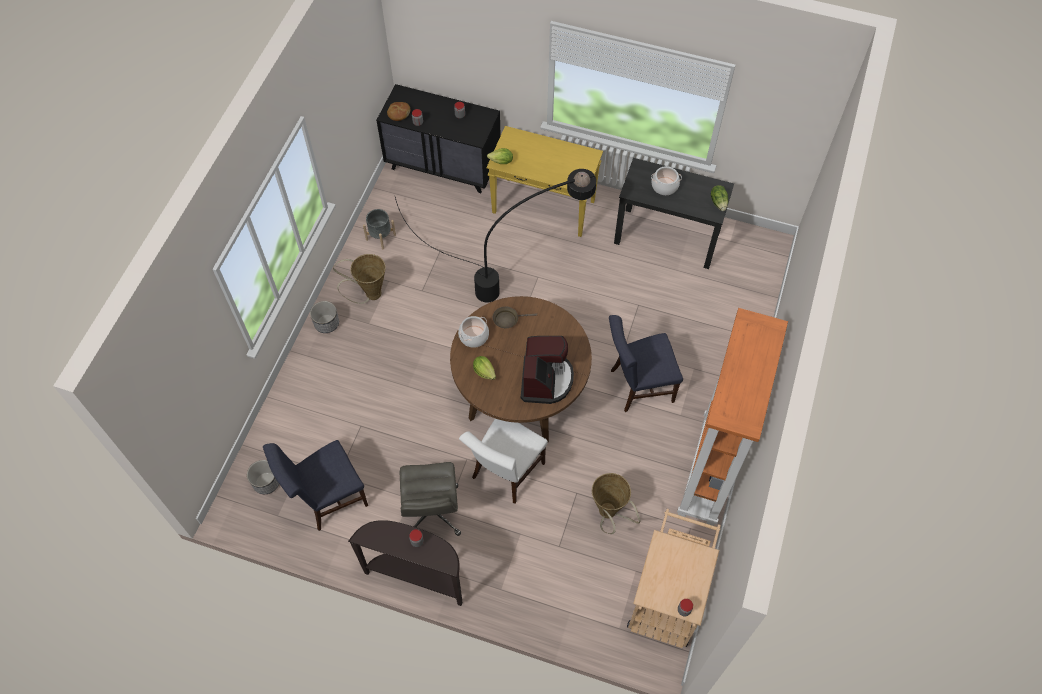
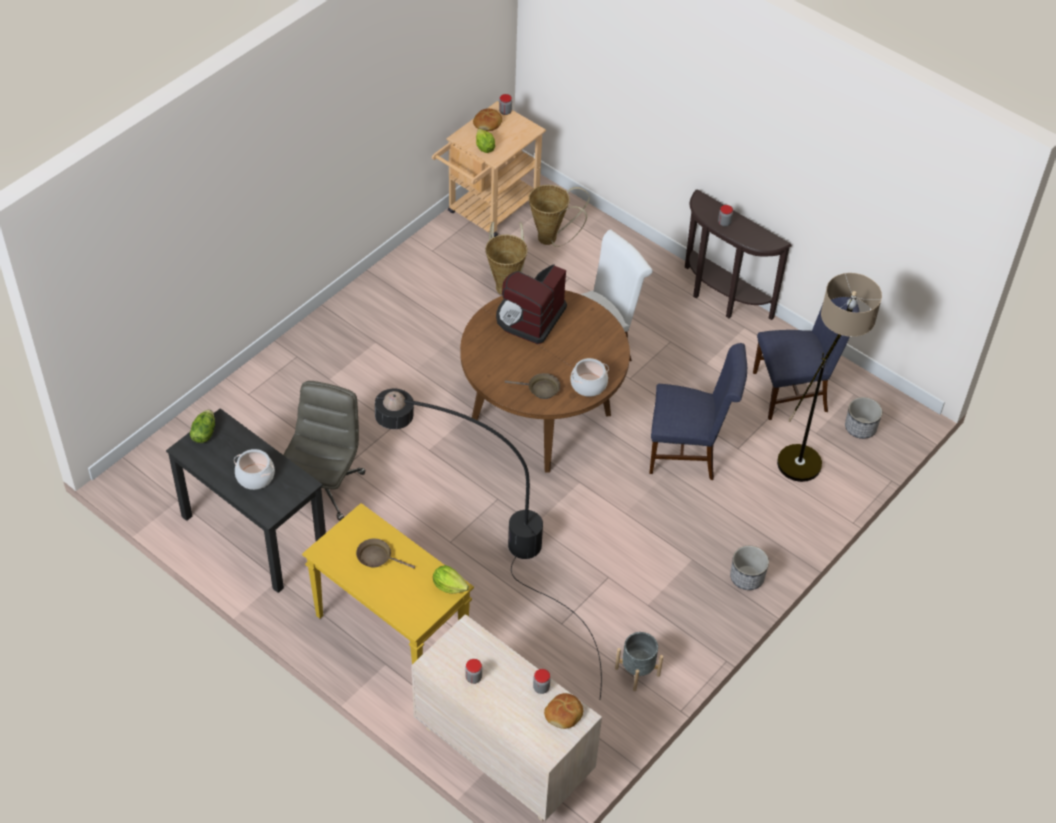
camera: 160 degrees left, 10 degrees down
basket [333,254,386,304] -> basket moved to [529,185,590,247]
black dresser [376,84,501,193] -> beige dresser [411,614,602,822]
grey office chair [400,462,461,536] -> grey office chair moved to [283,381,366,521]
lettuce [473,356,496,380] -> lettuce moved to [476,129,495,153]
blue chair [609,315,683,412] -> blue chair moved to [649,343,747,480]
orange bookcase [677,308,788,526] -> none
none -> brown frying pan [356,539,415,568]
none -> bread [473,109,502,131]
none -> floor lamp [777,273,882,482]

